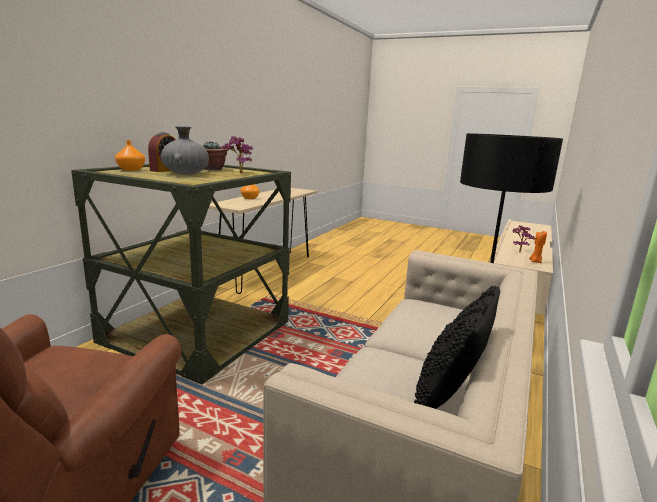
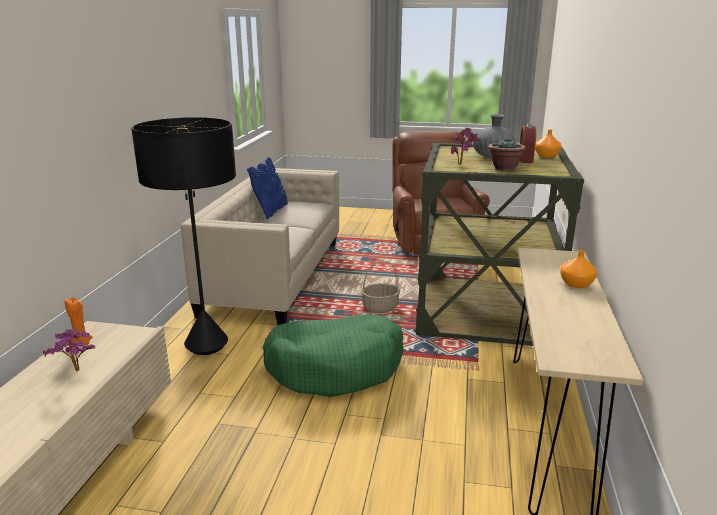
camera: 165 degrees right, 5 degrees up
black pillow [414,286,501,409] -> blue pillow [247,157,288,220]
none -> green dog bed [263,314,403,397]
none -> basket [361,261,400,313]

